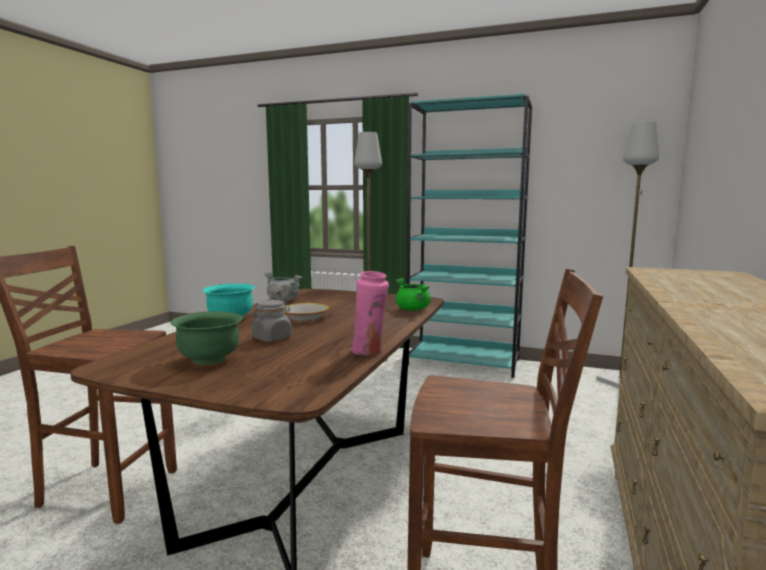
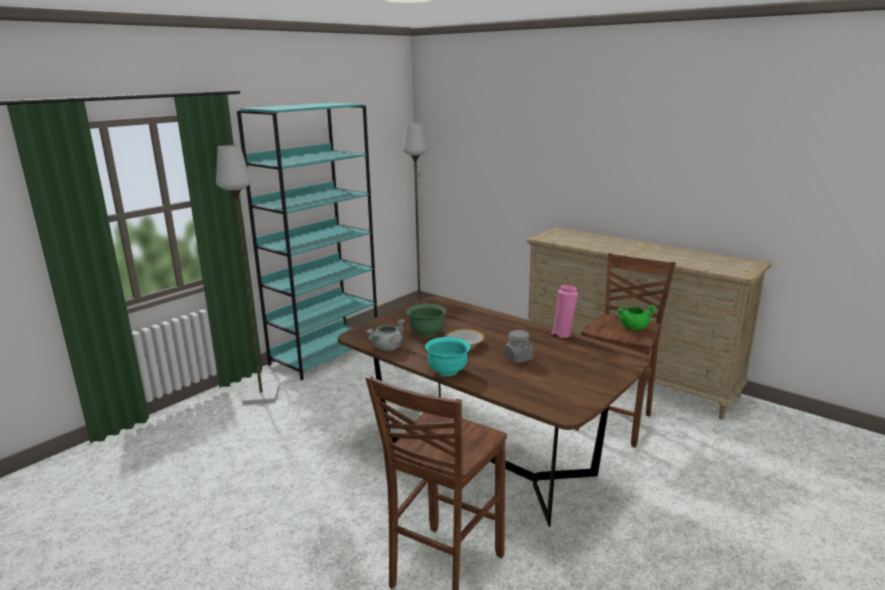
camera: 70 degrees left, 10 degrees up
green bowl [171,311,243,365] -> green bowl moved to [407,304,446,337]
green cooking pot [396,278,431,311] -> green cooking pot moved to [617,305,656,330]

